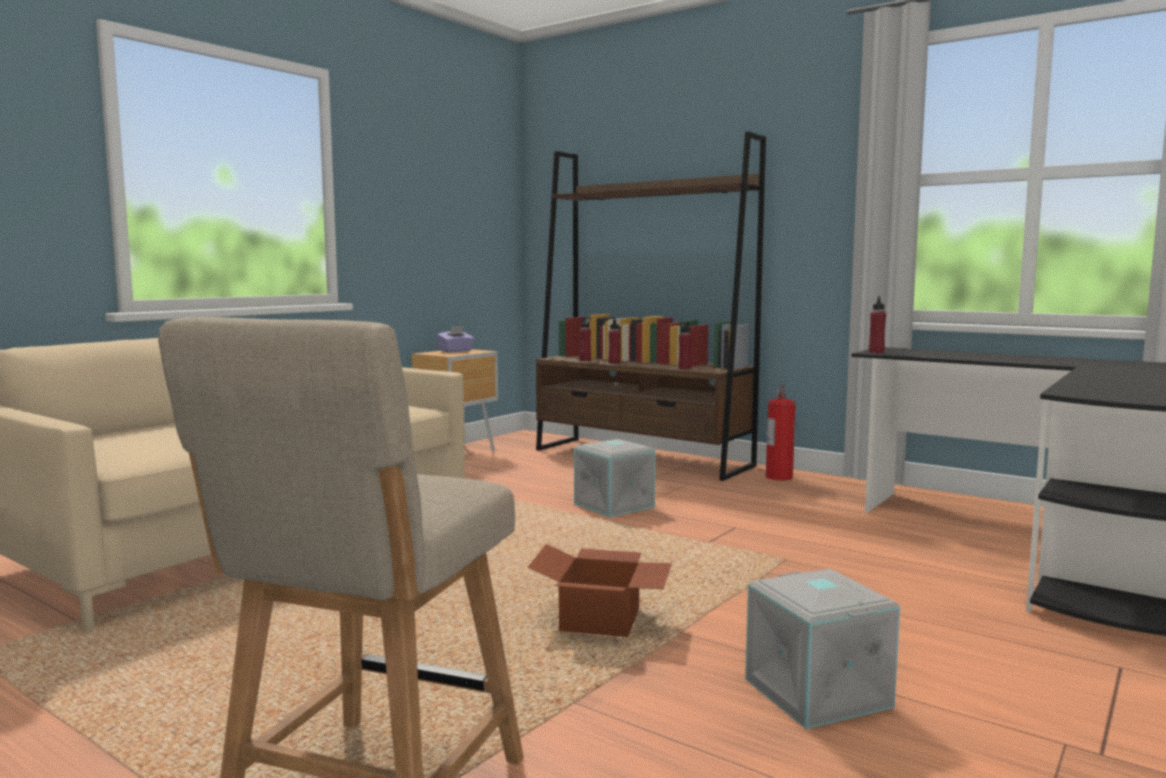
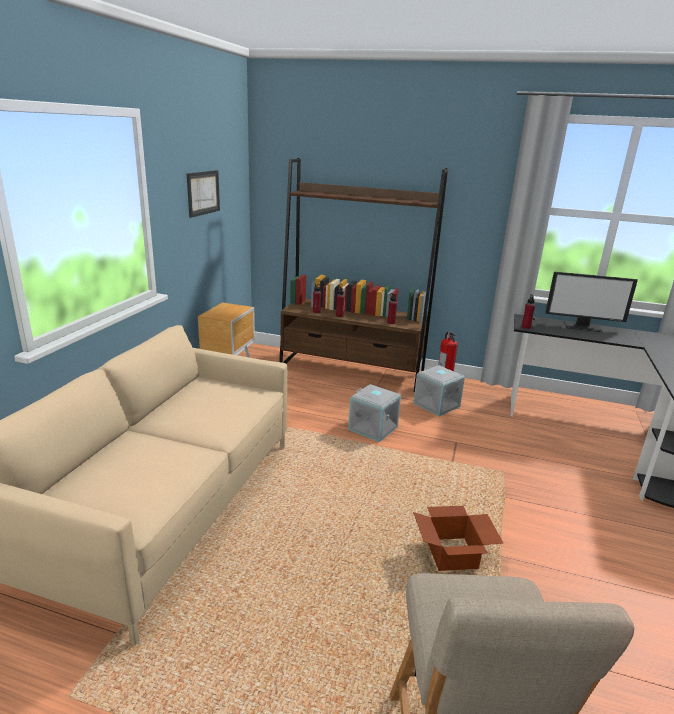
camera: 20 degrees left, 15 degrees up
purple tissue box [437,326,474,352] -> none
grey storage box [745,569,900,729] -> grey storage box moved to [413,365,465,416]
none -> picture [187,170,220,218]
none -> monitor [545,272,638,332]

